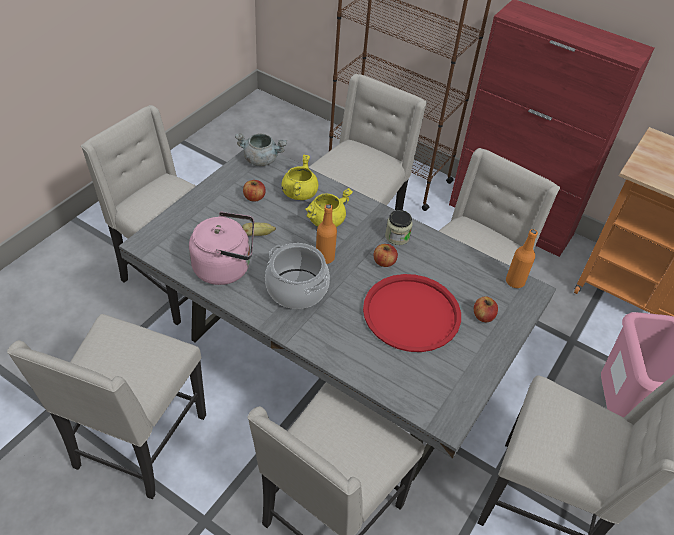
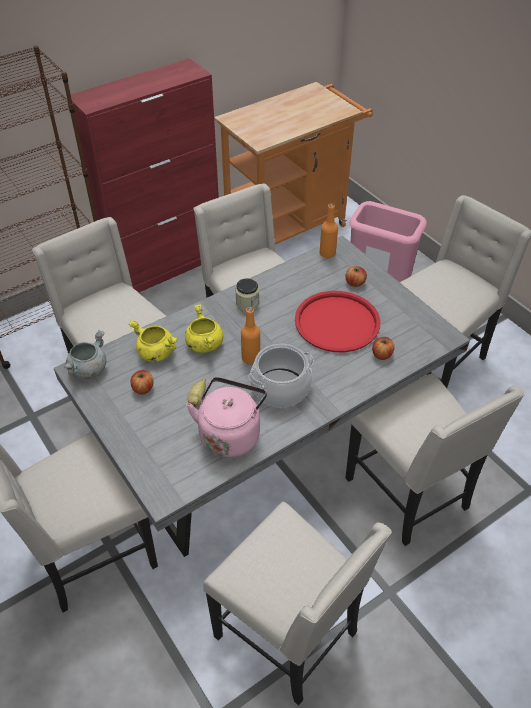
camera: 65 degrees left, 0 degrees up
apple [374,244,398,267] -> apple moved to [372,337,395,360]

